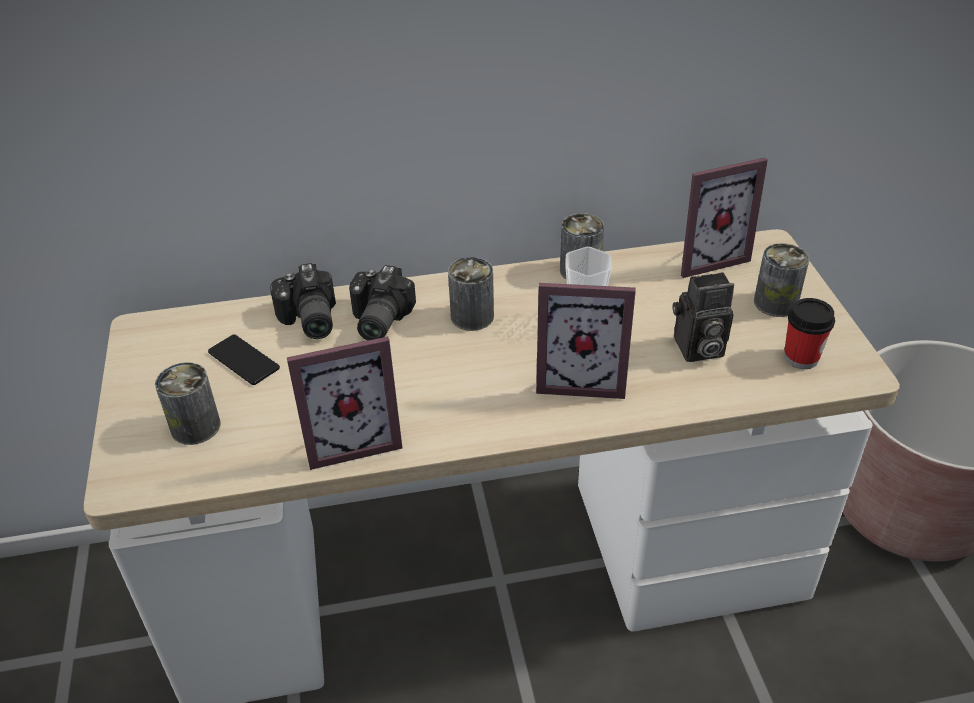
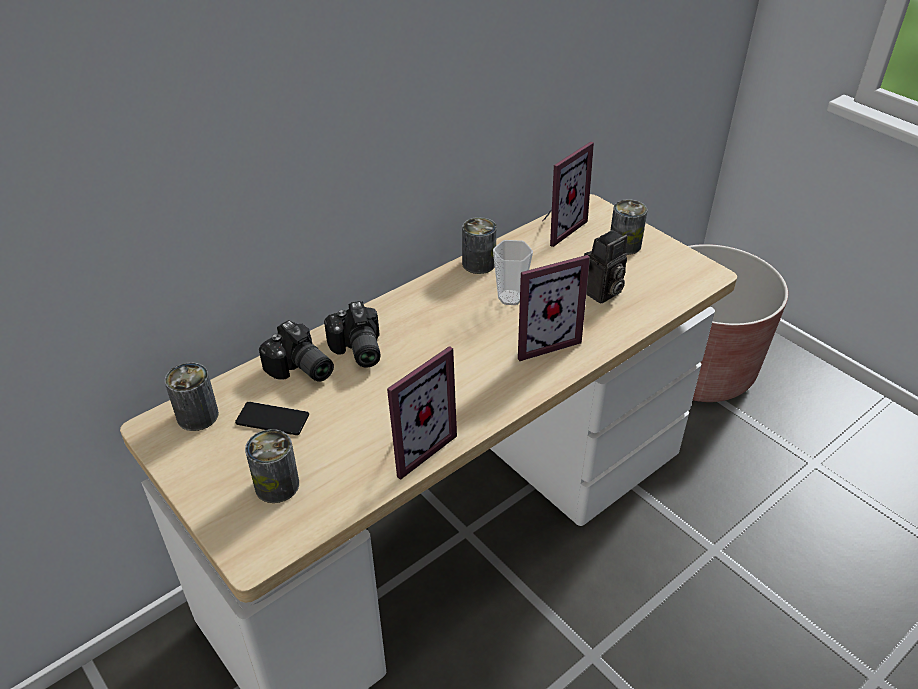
camera: 30 degrees left, 0 degrees up
can [448,257,494,331] -> can moved to [165,362,219,431]
cup [784,298,835,369] -> none

